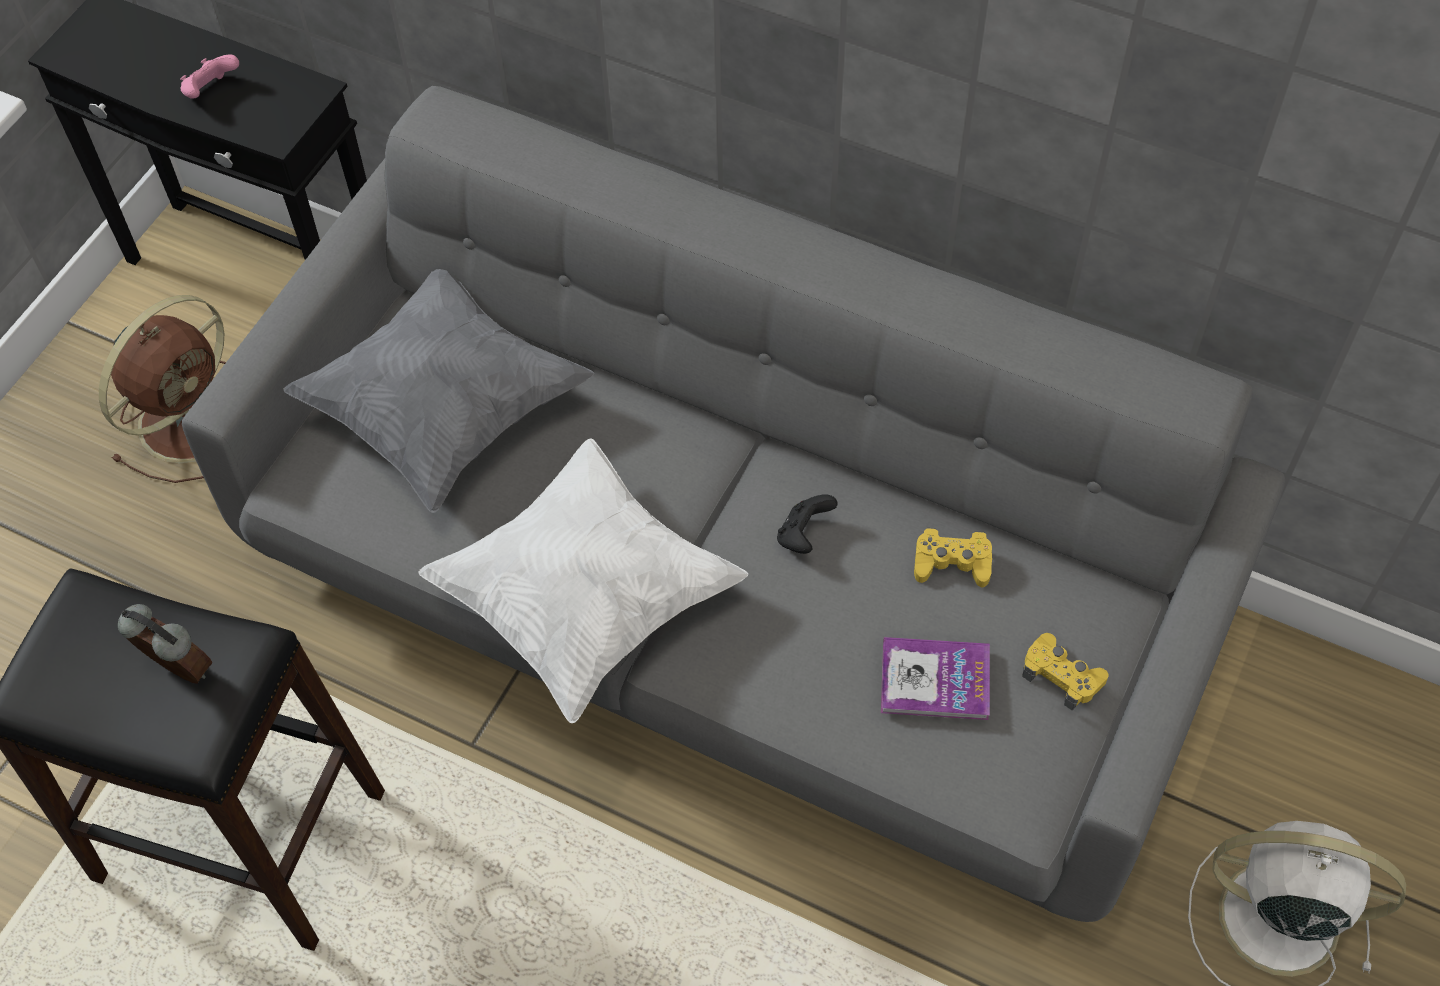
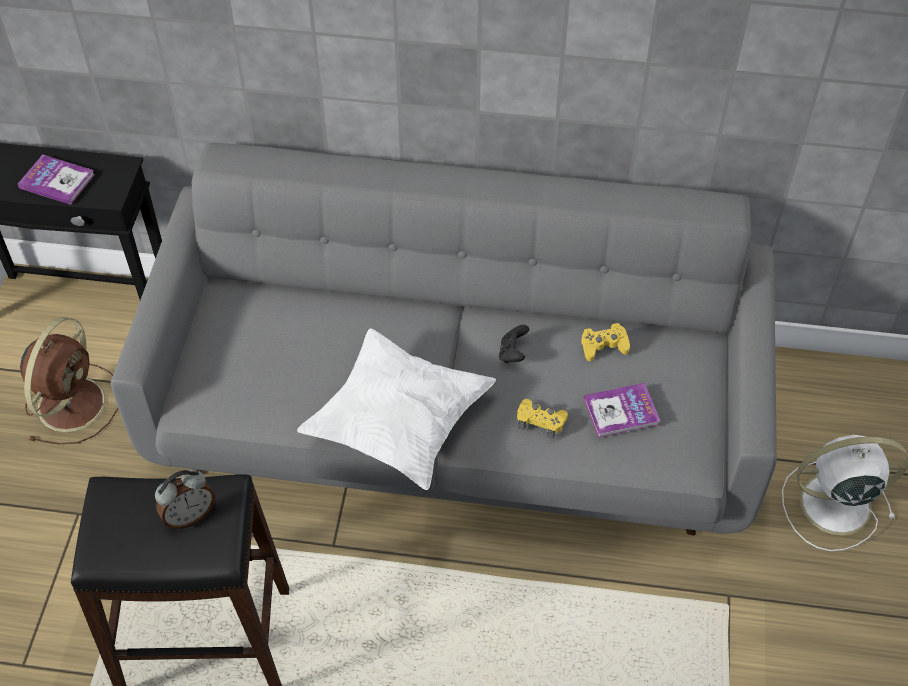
camera: 20 degrees left, 5 degrees down
alarm clock [118,604,213,684] -> alarm clock turned 135 degrees clockwise [155,469,215,529]
pink game controller [180,54,239,99] -> book [18,155,94,205]
grey pillow [284,269,594,513] -> none
yellow game controller [1022,633,1109,710] -> yellow game controller moved to [517,399,568,439]

